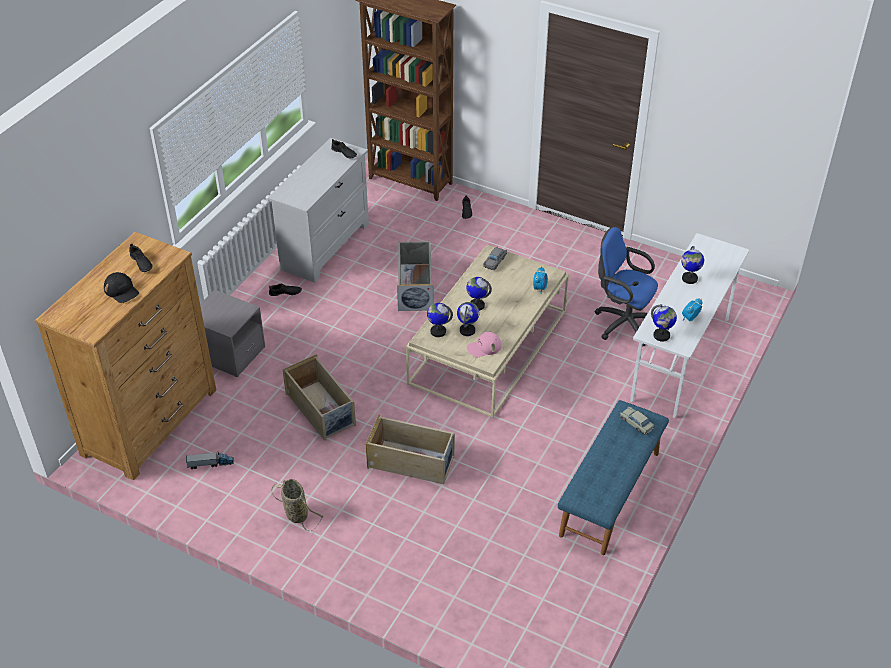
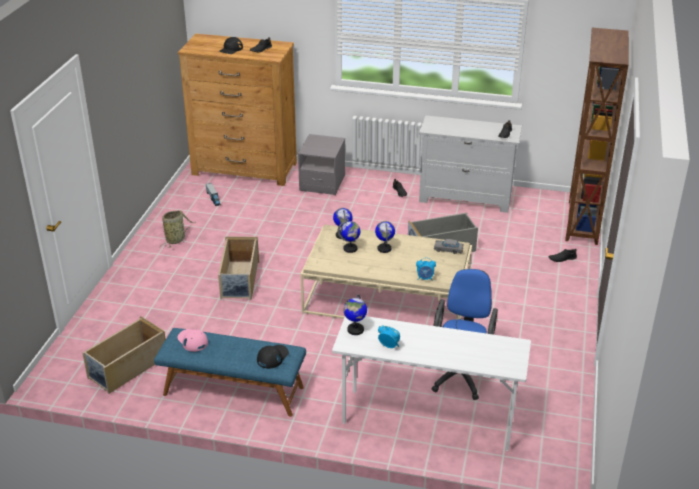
camera: 75 degrees right, 10 degrees down
beige storage box [282,354,356,441] -> beige storage box moved to [82,316,166,394]
pink cap [466,332,502,357] -> pink cap moved to [177,329,208,352]
beige toy car [620,406,655,435] -> black cap [257,345,289,369]
globe [681,246,704,284] -> none

